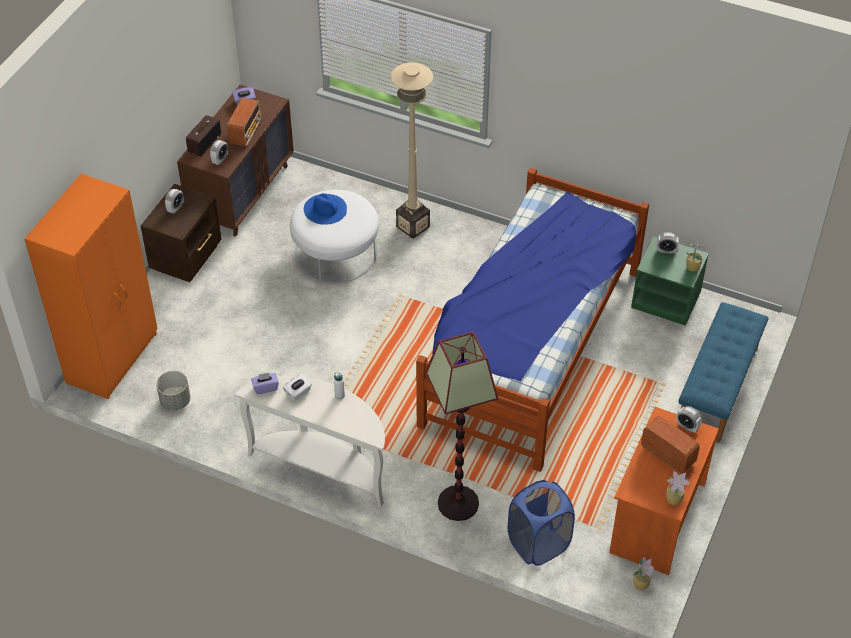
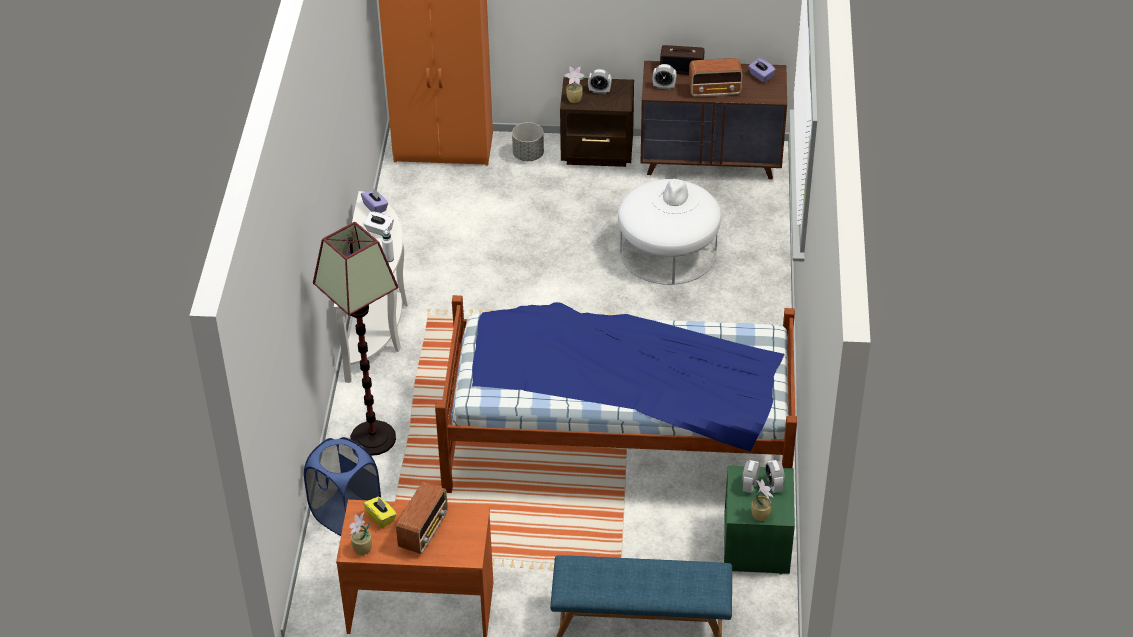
camera: 70 degrees right, 5 degrees down
grey planter [156,371,191,410] -> grey planter moved to [512,122,544,161]
blue hat [304,193,347,225] -> white hat [651,179,700,214]
beige floor lamp [390,63,433,239] -> none
potted plant [633,556,655,590] -> potted plant moved to [564,66,585,103]
alarm clock [676,406,702,433] -> alarm clock moved to [742,460,760,493]
none -> yellow tissue box [364,497,396,528]

